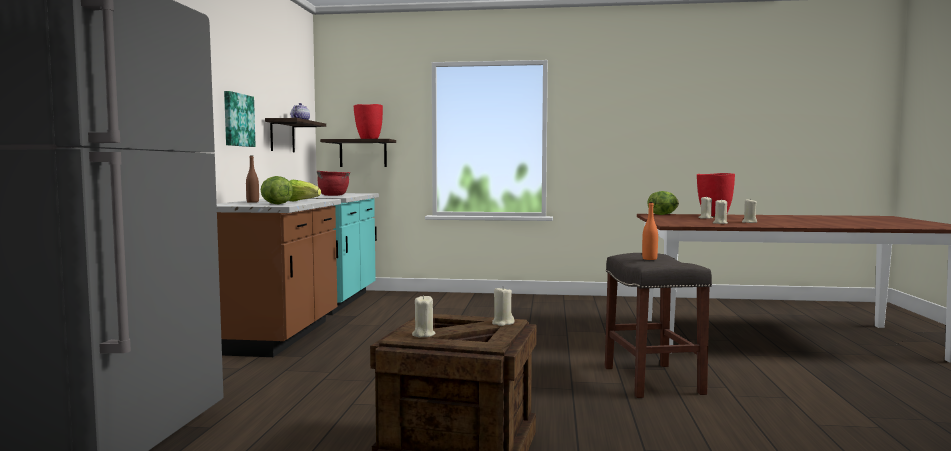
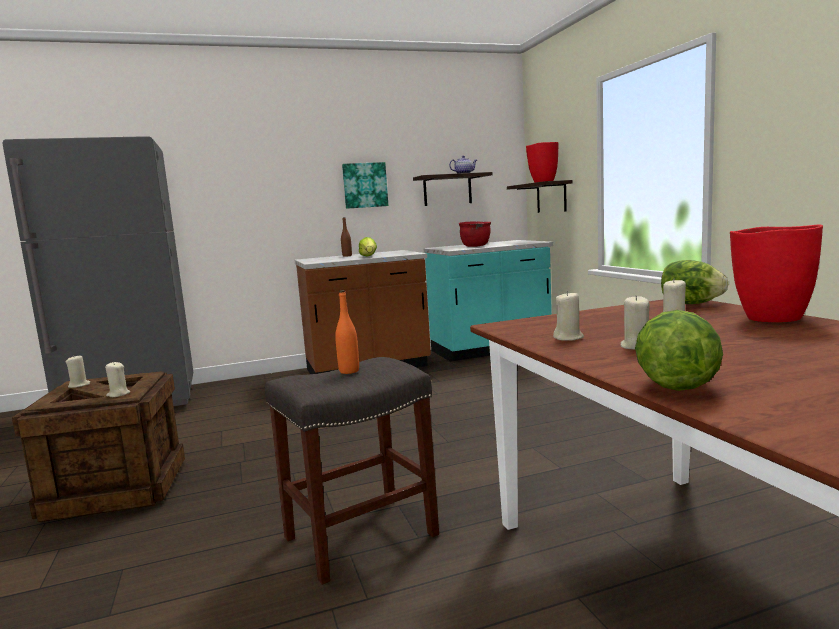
camera: 65 degrees right, 5 degrees up
lettuce [261,176,293,204] -> lettuce moved to [635,310,723,391]

